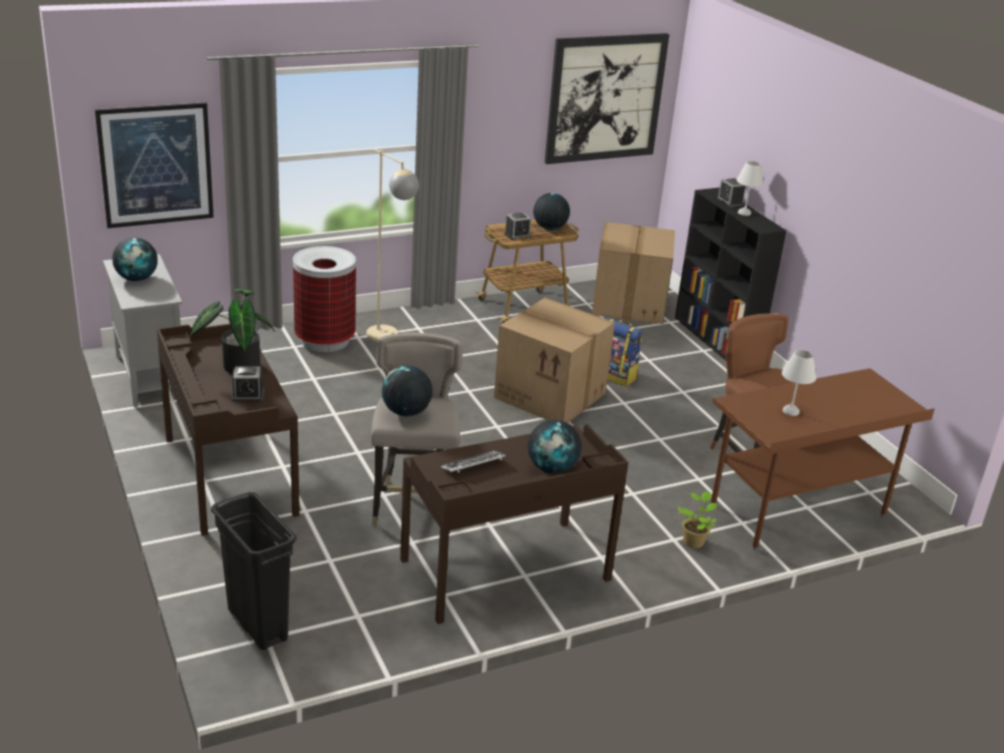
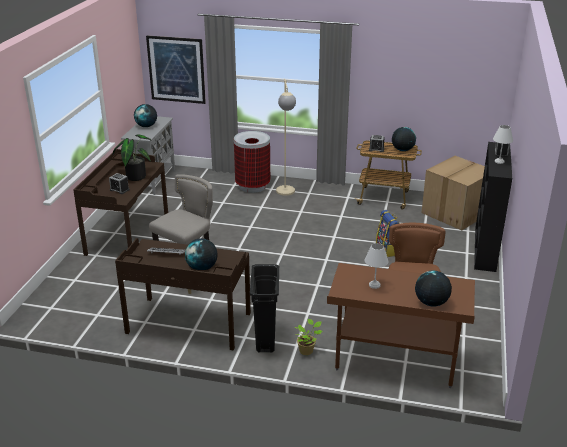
camera: 40 degrees right, 0 degrees up
black trash can [211,492,297,650] -> black trash can moved to [250,264,279,352]
globe [382,366,433,416] -> globe moved to [415,271,452,307]
cardboard box [494,297,615,423] -> none
picture [545,33,669,164] -> none

